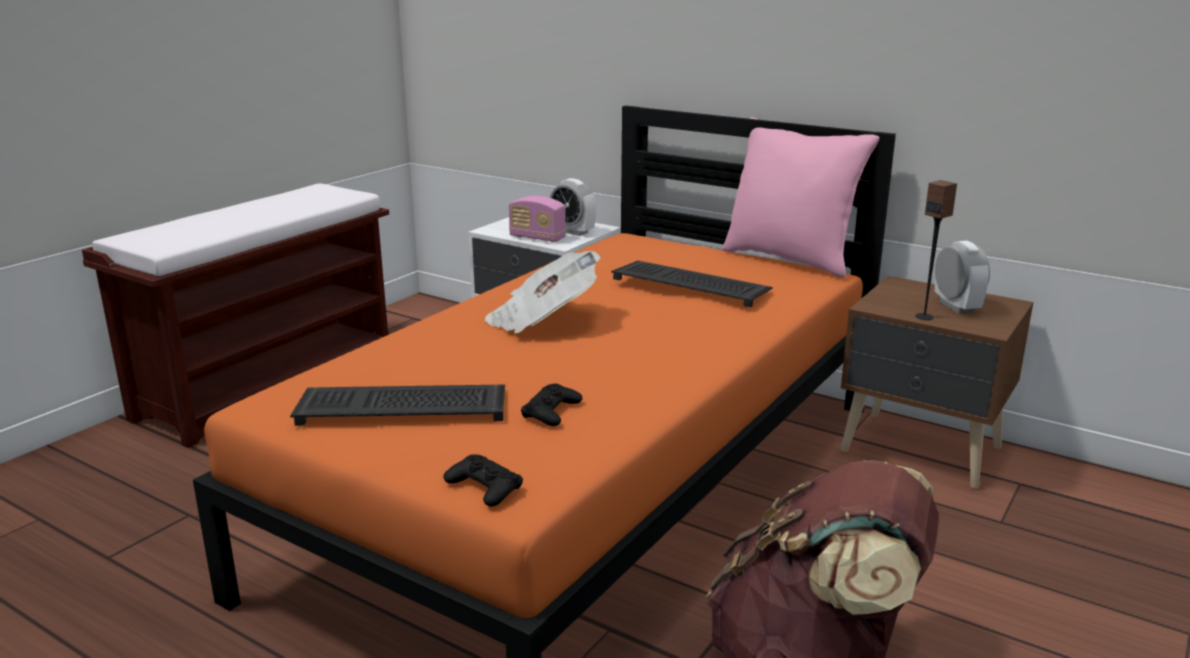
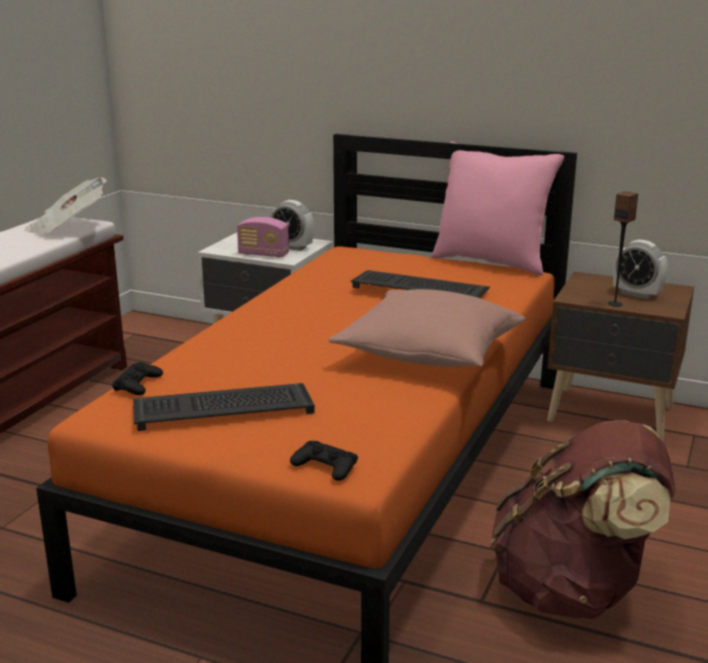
camera: 10 degrees left, 0 degrees up
newspaper [485,251,601,333] -> newspaper moved to [25,177,107,234]
black game controller [521,383,582,426] -> black game controller moved to [112,362,163,395]
alarm clock [935,241,990,314] -> alarm clock turned 150 degrees clockwise [613,240,667,299]
none -> pink pillow [328,289,525,367]

